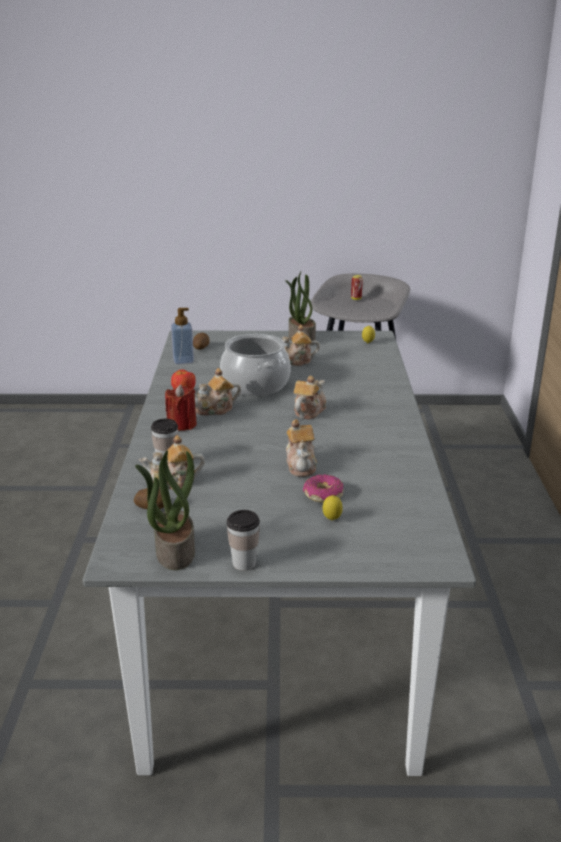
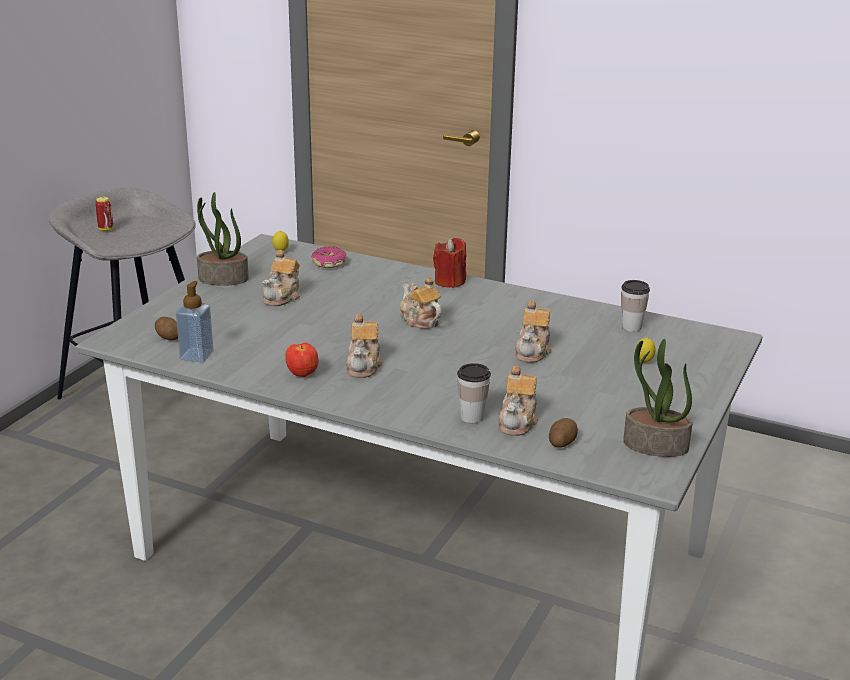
camera: 65 degrees left, 0 degrees up
red candle [165,384,197,431] -> red candle moved to [433,238,466,288]
cooking pot [220,334,291,396] -> none
cup [227,510,260,571] -> cup moved to [621,280,650,332]
teapot [286,419,317,477] -> teapot turned 90 degrees clockwise [515,301,551,363]
donut [303,474,344,503] -> donut moved to [311,246,346,268]

